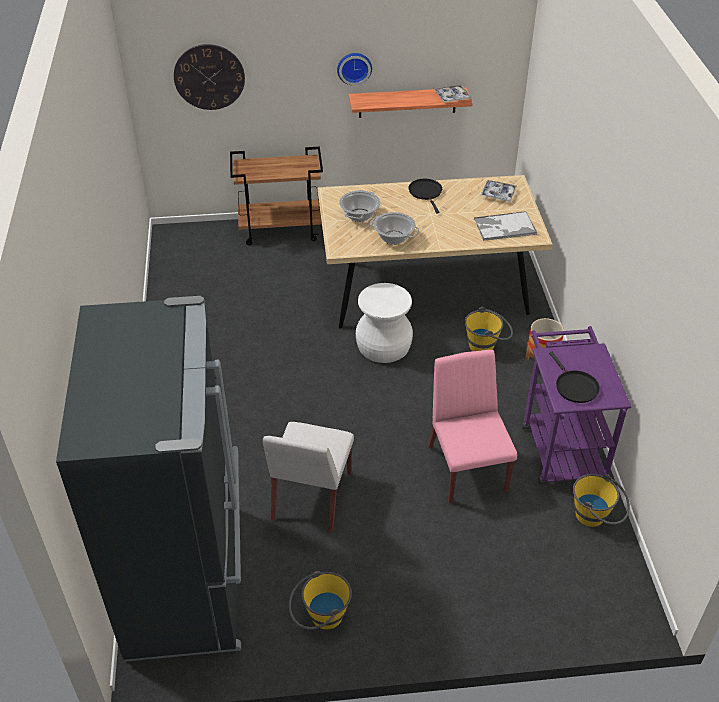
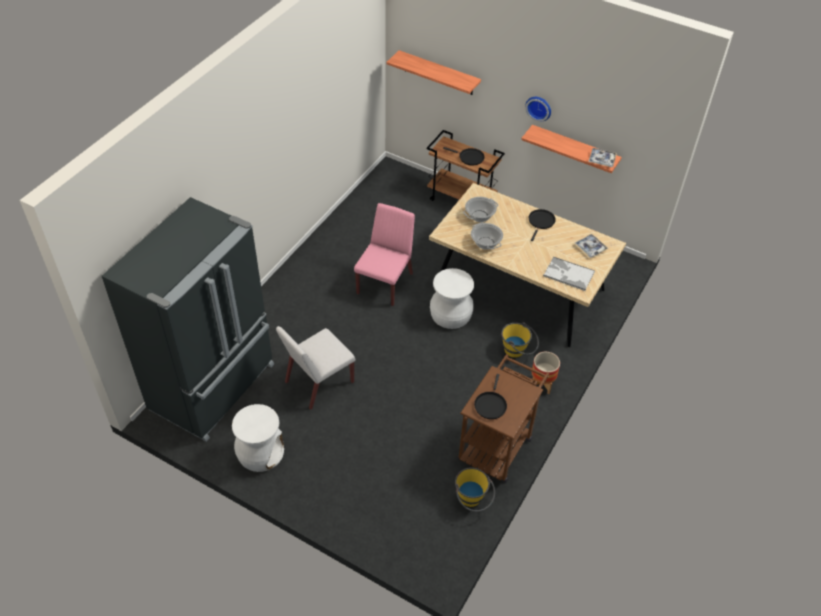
camera: 35 degrees right, 5 degrees up
wall clock [174,44,245,110] -> shelf [386,50,481,95]
yellow bucket [289,571,352,630] -> white stool [232,404,284,472]
pink chair [428,350,517,503] -> pink chair moved to [354,203,415,306]
purple cart [522,326,631,484] -> brown cart [458,354,549,483]
none -> black frying pan [443,147,485,165]

